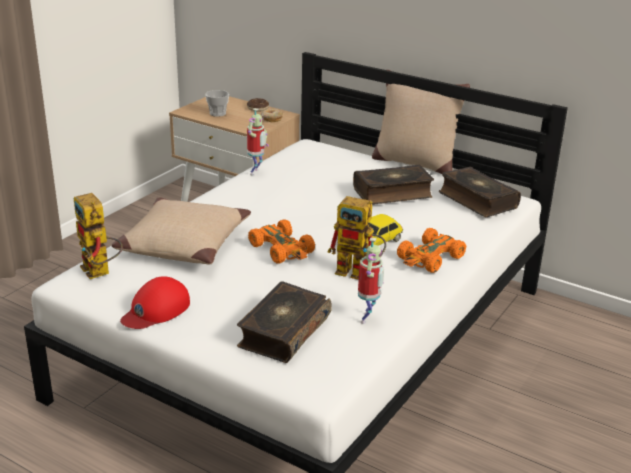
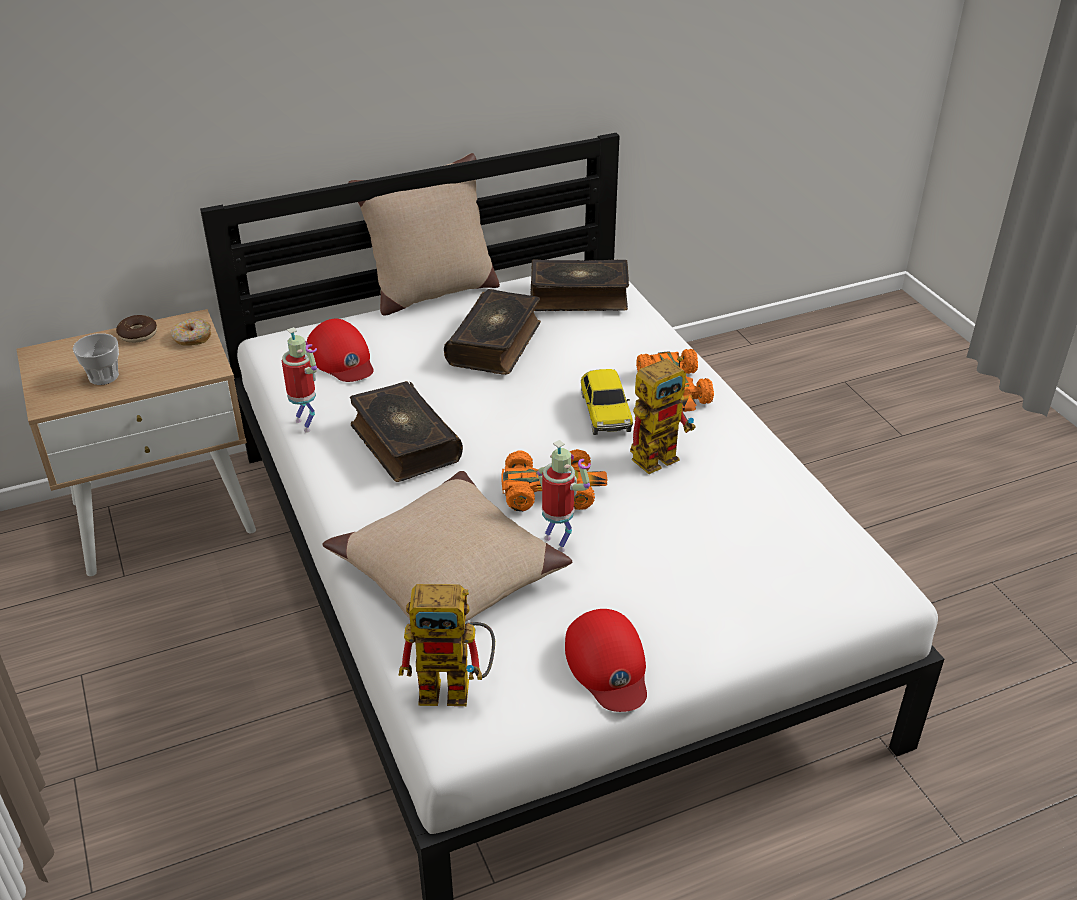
camera: 55 degrees left, 10 degrees up
book [237,281,332,363] -> book moved to [350,381,463,482]
toy robot [358,238,384,324] -> toy robot moved to [537,440,591,552]
none -> red cap [307,319,374,382]

